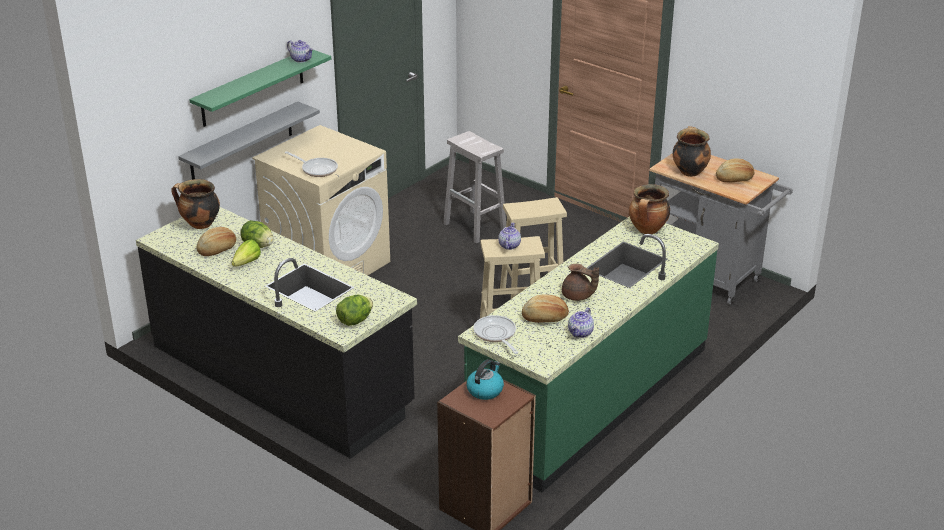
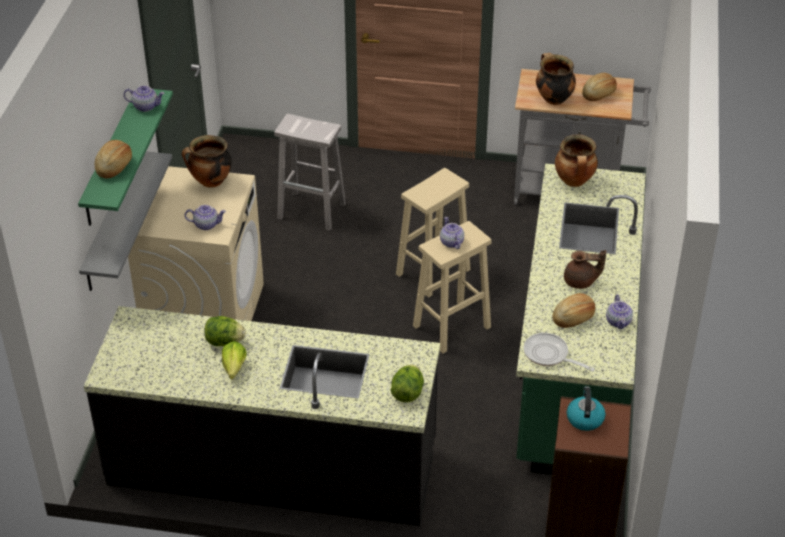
camera: 30 degrees left, 10 degrees up
cooking pot [171,179,220,229] -> cooking pot moved to [182,135,232,188]
bread [196,227,236,256] -> bread moved to [95,140,132,179]
frying pan [285,151,338,177] -> teapot [185,205,226,230]

